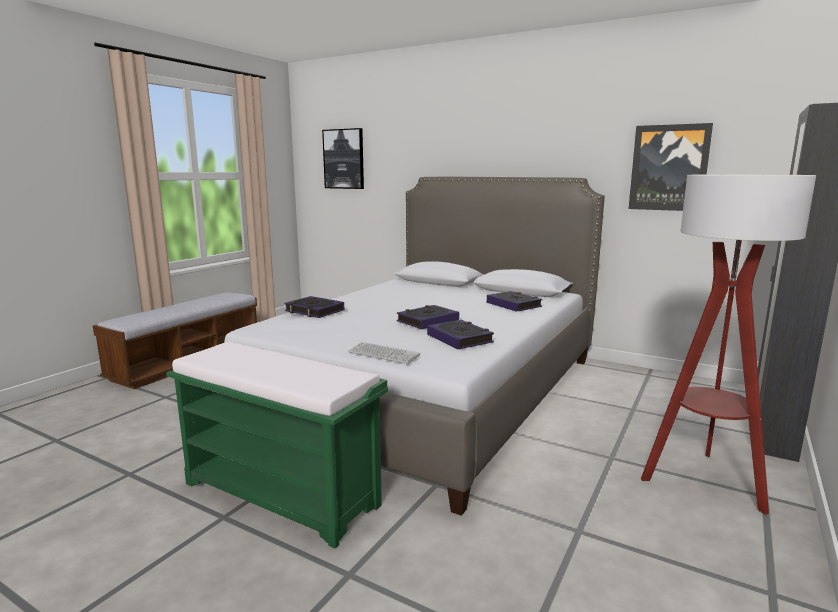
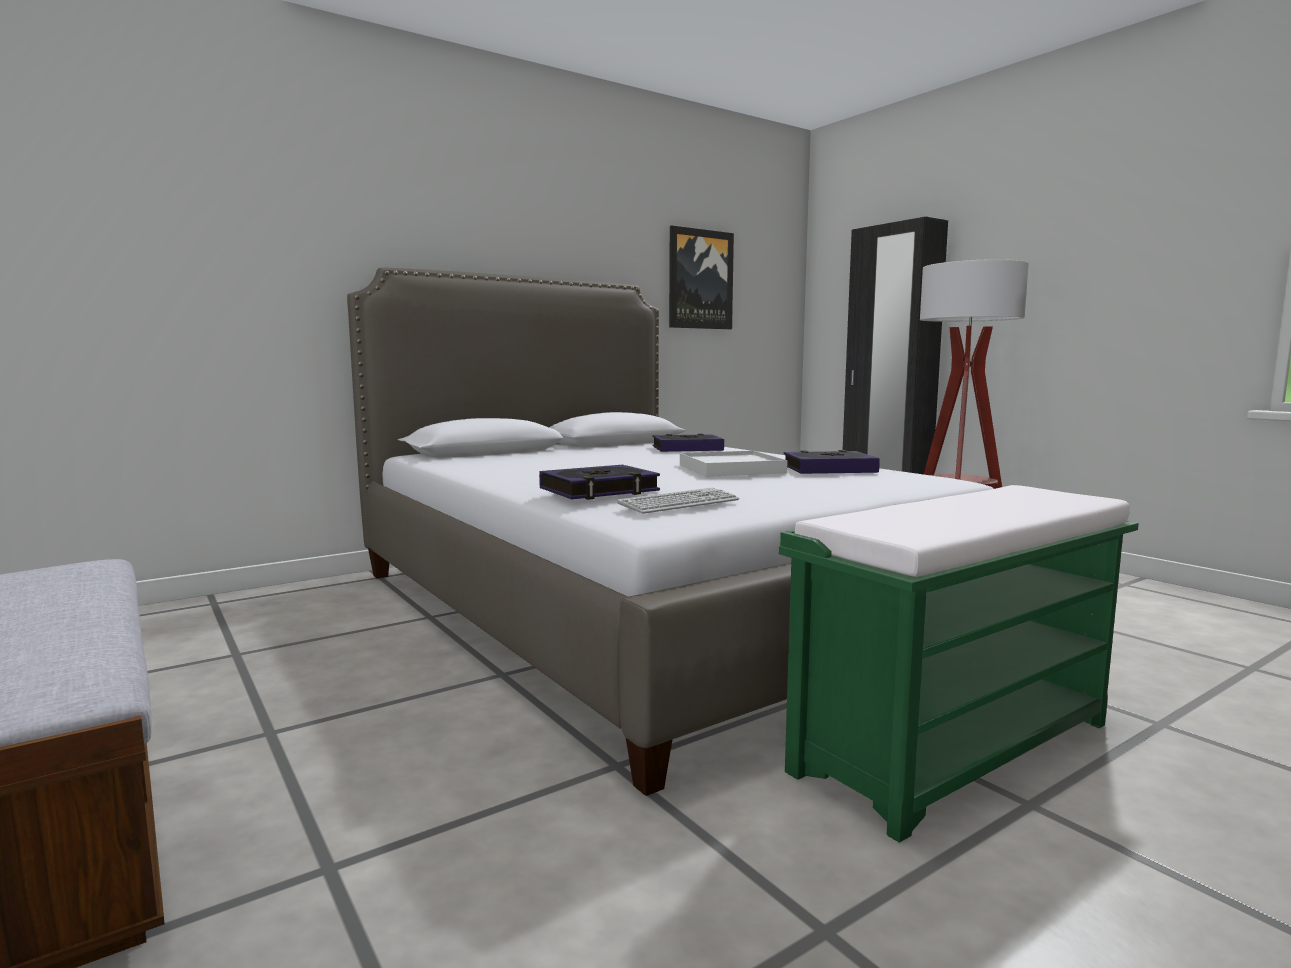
camera: 65 degrees left, 5 degrees down
picture [322,128,364,189] -> none
keyboard [348,342,420,364] -> keyboard moved to [617,488,739,514]
book [397,305,459,329] -> white tray [680,451,788,477]

